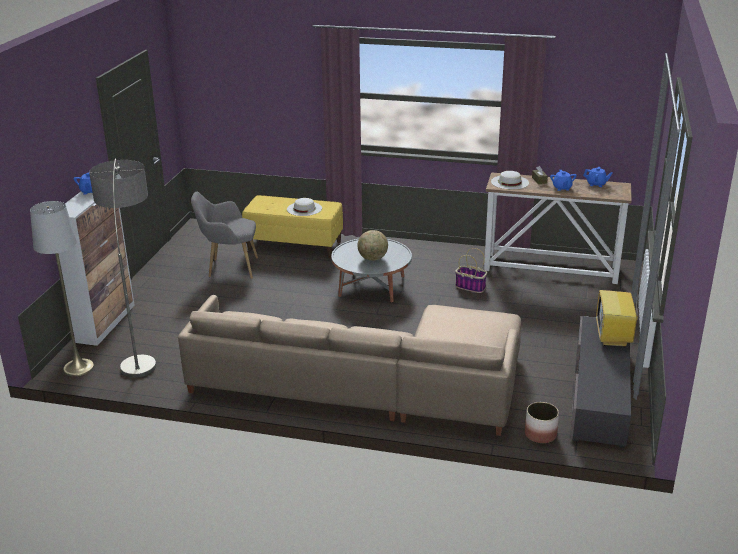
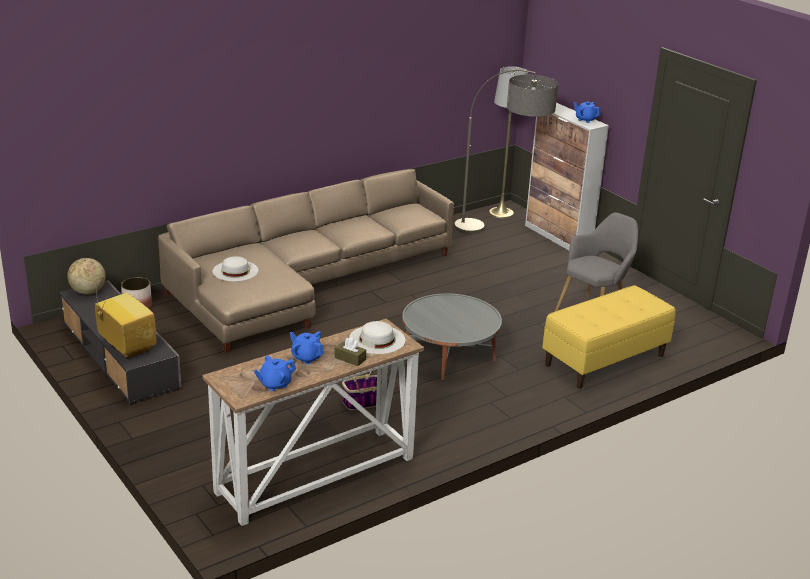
camera: 130 degrees right, 0 degrees up
white hat [287,198,322,216] -> white hat moved to [212,256,258,281]
globe [357,230,388,261] -> globe moved to [67,258,106,295]

